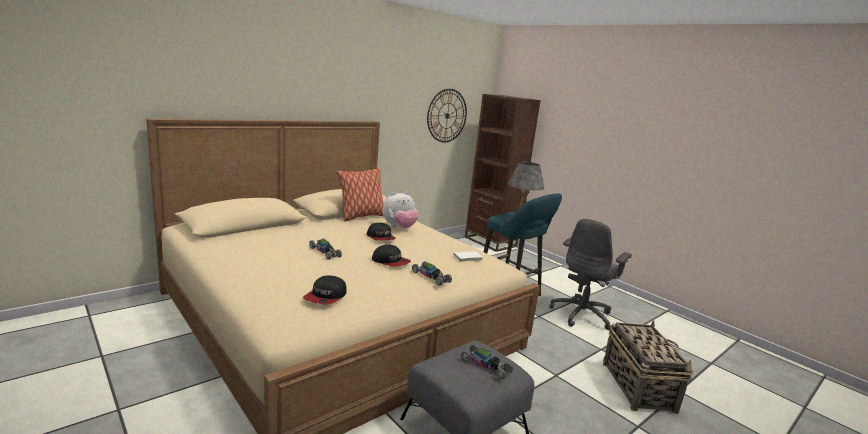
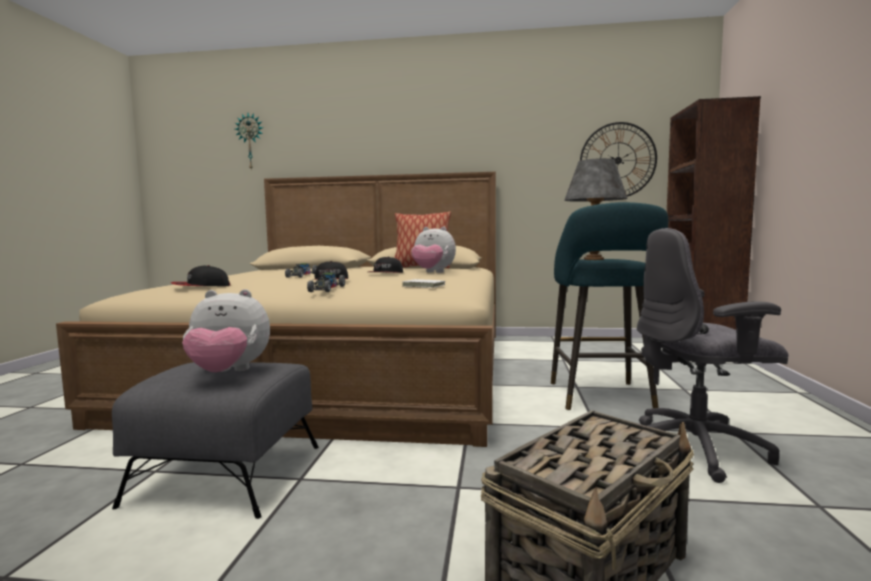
camera: 50 degrees right, 10 degrees down
toy car [461,344,514,379] -> plush toy [182,289,270,372]
none -> wall clock [235,113,263,171]

